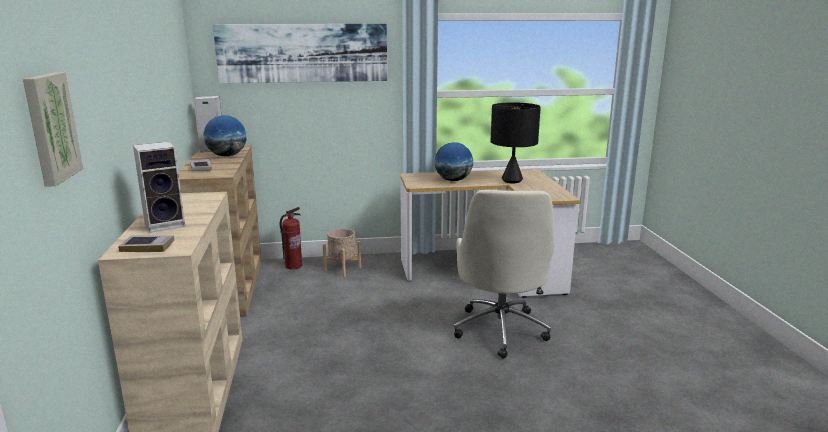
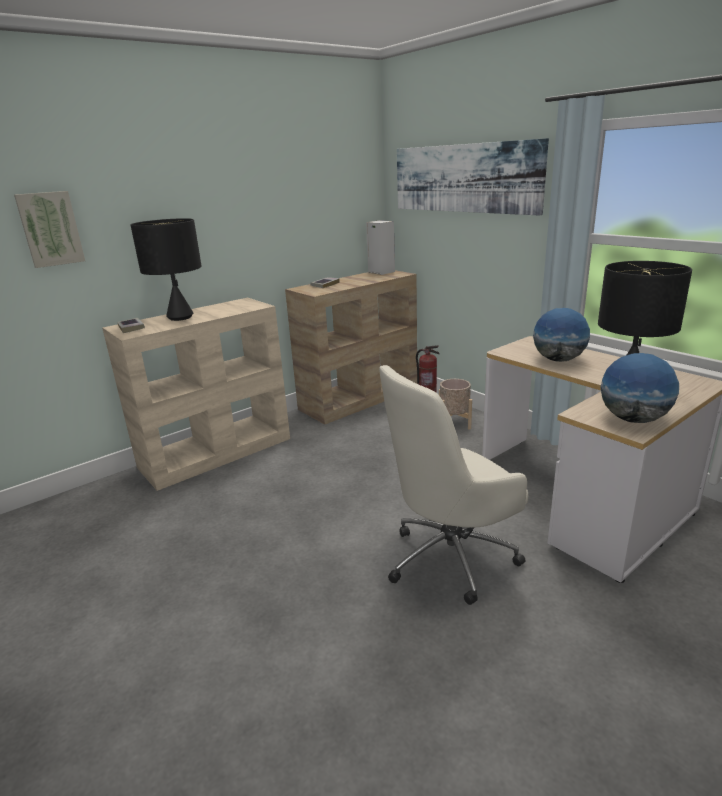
camera: 60 degrees right, 5 degrees up
speaker [133,142,185,233] -> black table lamp [131,218,202,321]
globe [203,115,246,157] -> globe moved to [601,353,679,423]

